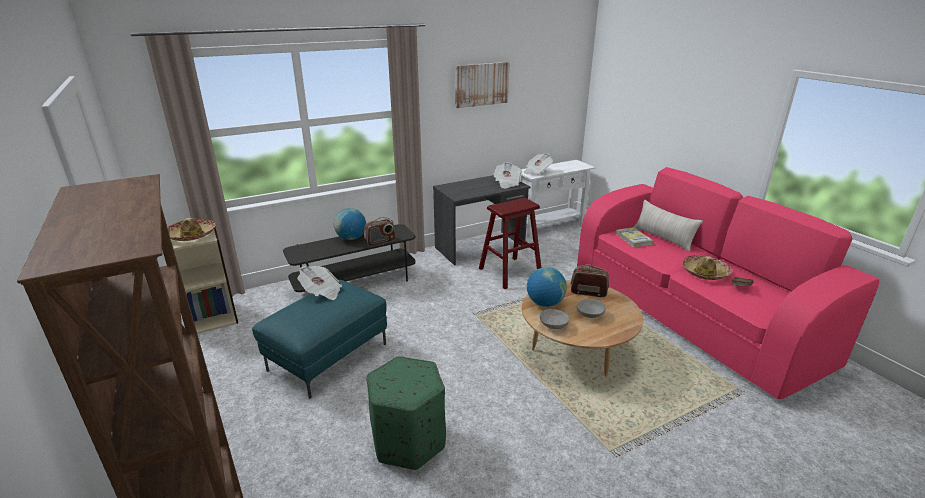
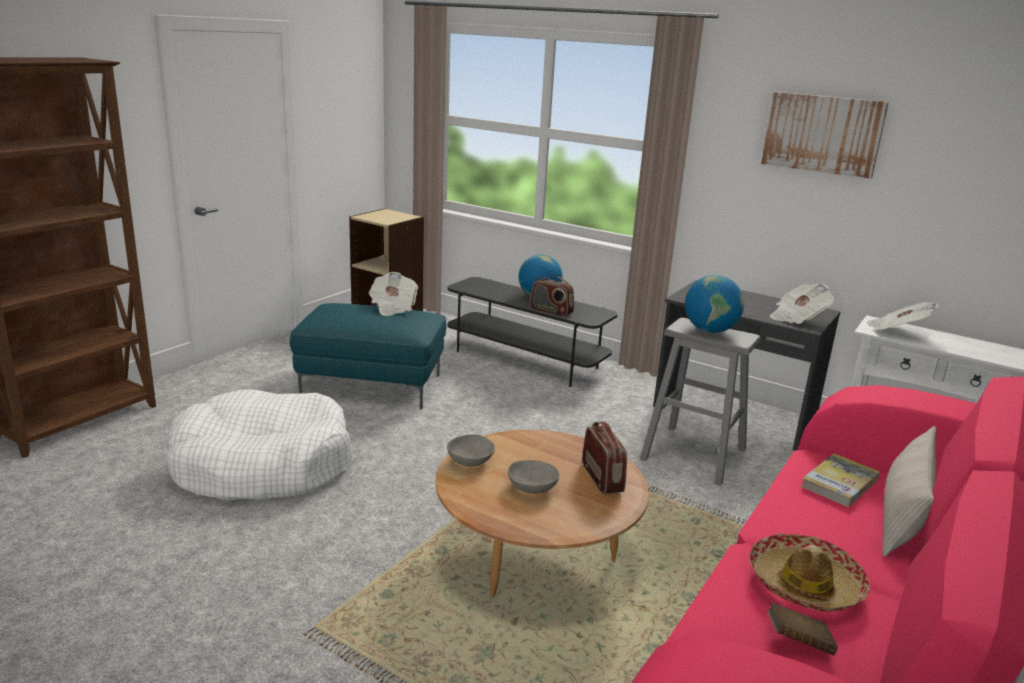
camera: 60 degrees right, 5 degrees down
hat [168,218,216,241] -> none
green ottoman [367,356,446,470] -> white dog bed [166,390,352,501]
red stool [479,198,541,289] -> grey stool [640,318,761,486]
globe [527,267,567,307] -> globe moved to [685,275,744,333]

